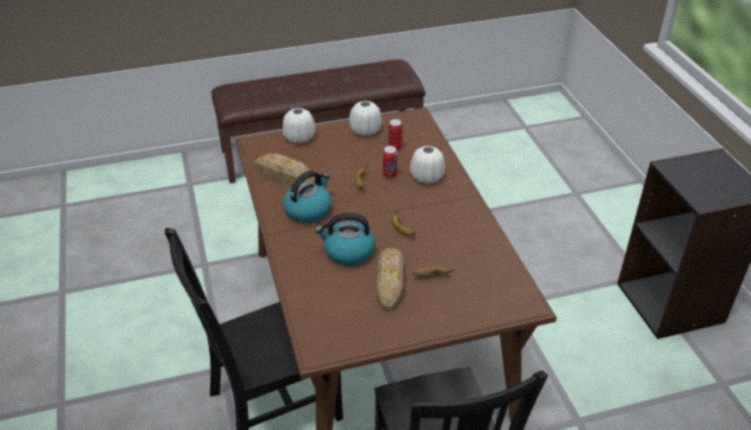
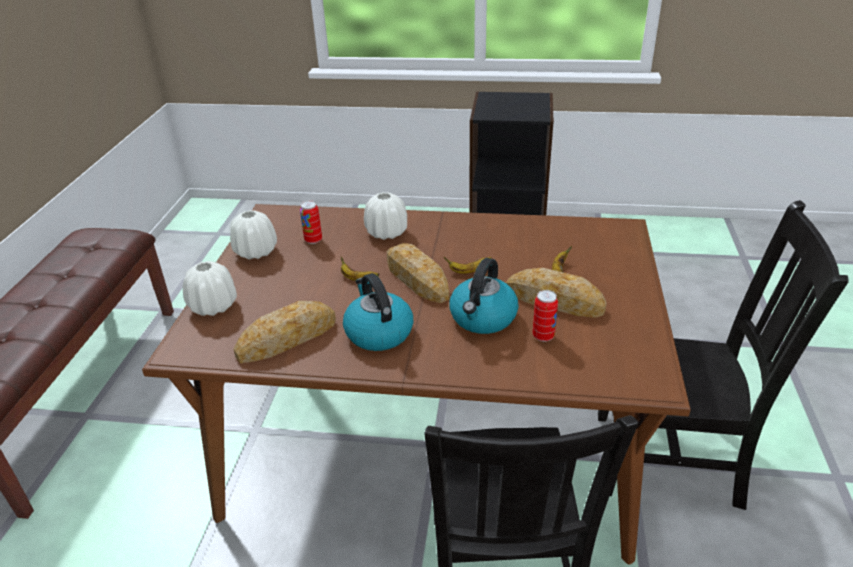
camera: 65 degrees left, 5 degrees down
can [383,146,397,179] -> can moved to [533,290,558,342]
none -> bread [387,243,449,303]

